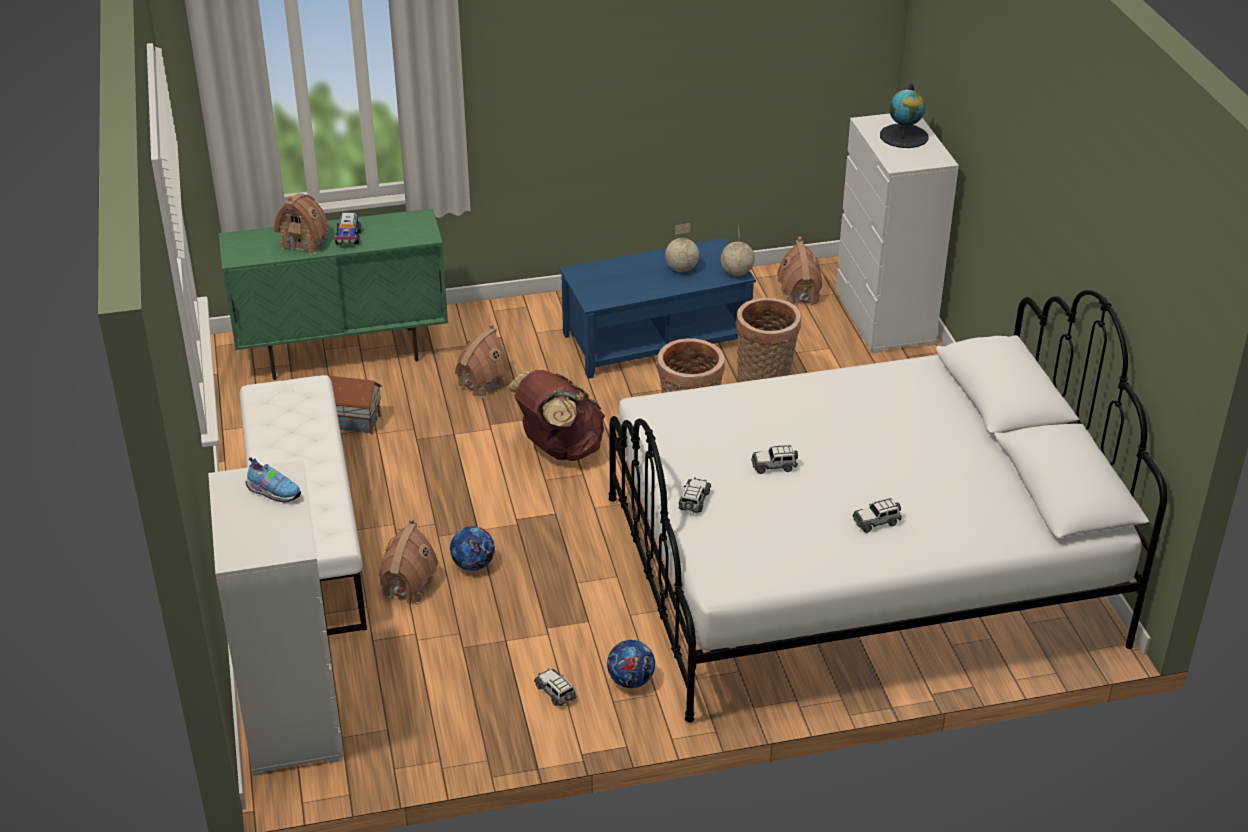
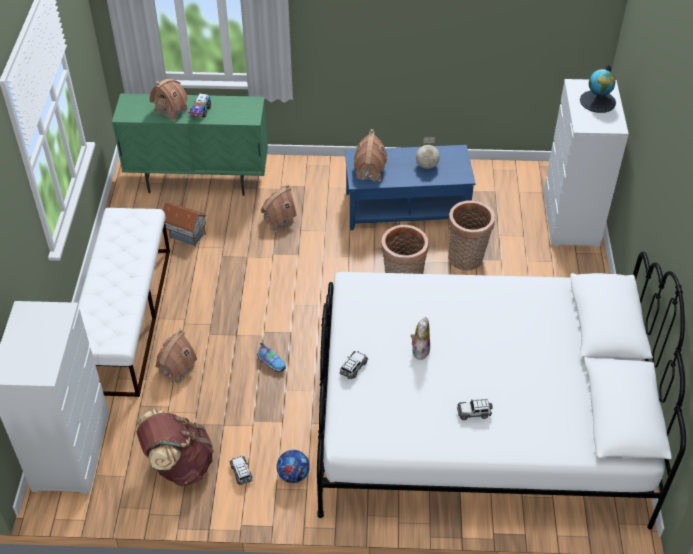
camera: 15 degrees right, 10 degrees up
shoe [245,457,301,503] -> shoe moved to [257,343,286,372]
football [450,526,495,571] -> none
brown backpack [507,370,605,461] -> brown backpack moved to [136,409,214,486]
globe [721,224,755,276] -> none
toy car [751,445,798,474] -> plush toy [411,317,430,361]
toy house [777,237,822,306] -> toy house moved to [354,129,387,182]

